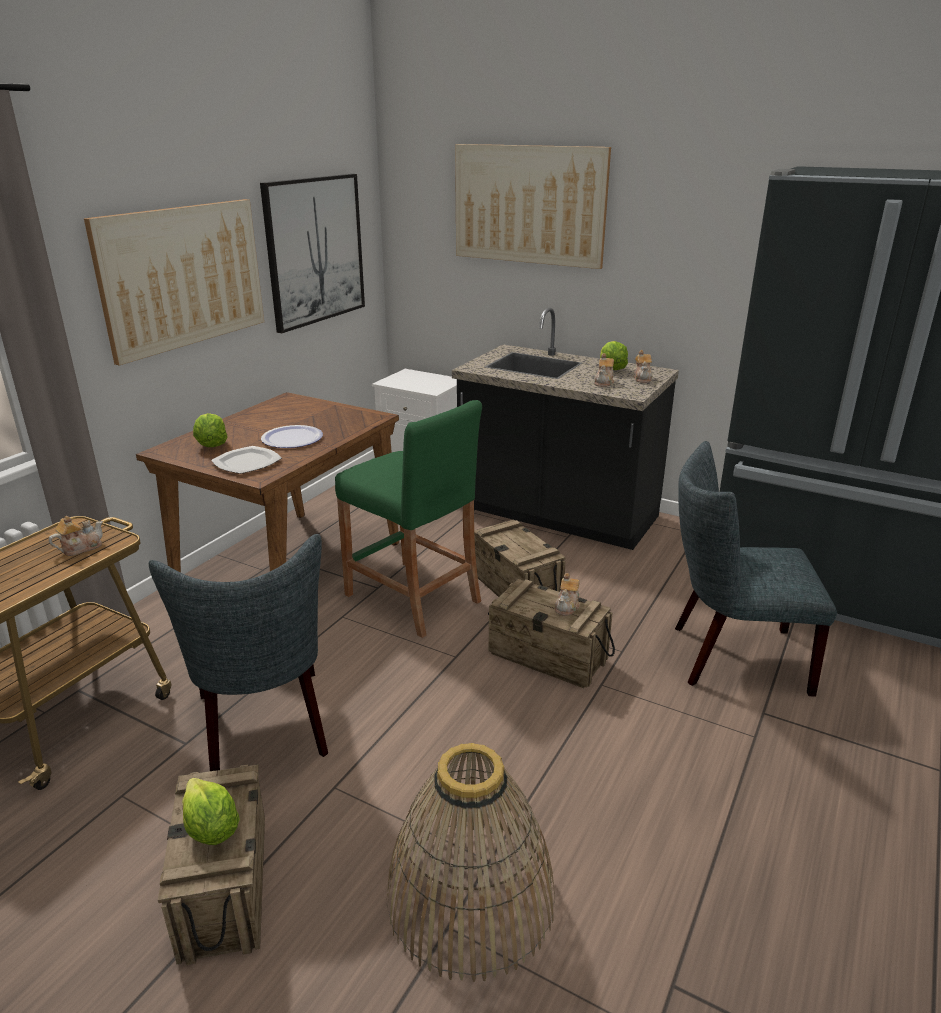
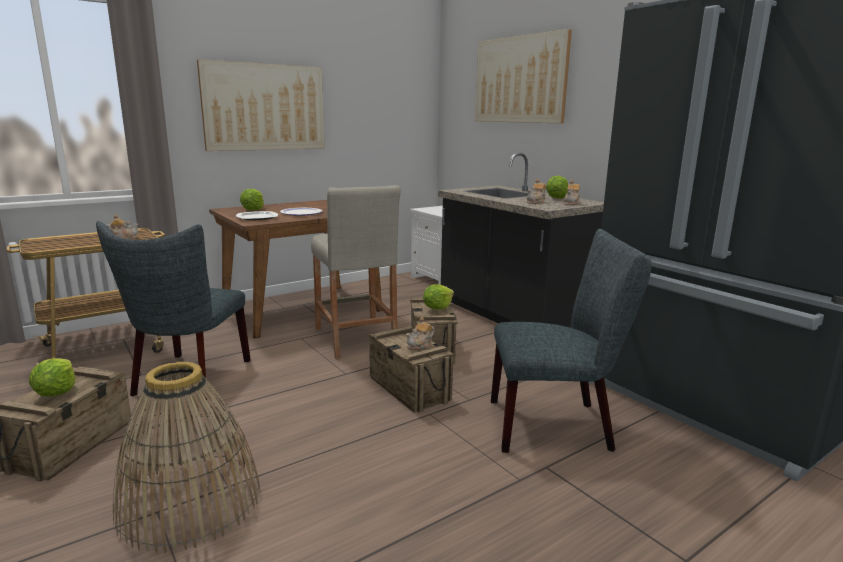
camera: 25 degrees right, 10 degrees down
picture [260,174,365,333] -> none
green stool [335,400,482,638] -> beige stool [311,185,401,359]
grey chair [675,441,837,697] -> grey chair turned 150 degrees clockwise [491,229,651,453]
none -> lettuce [423,284,454,309]

